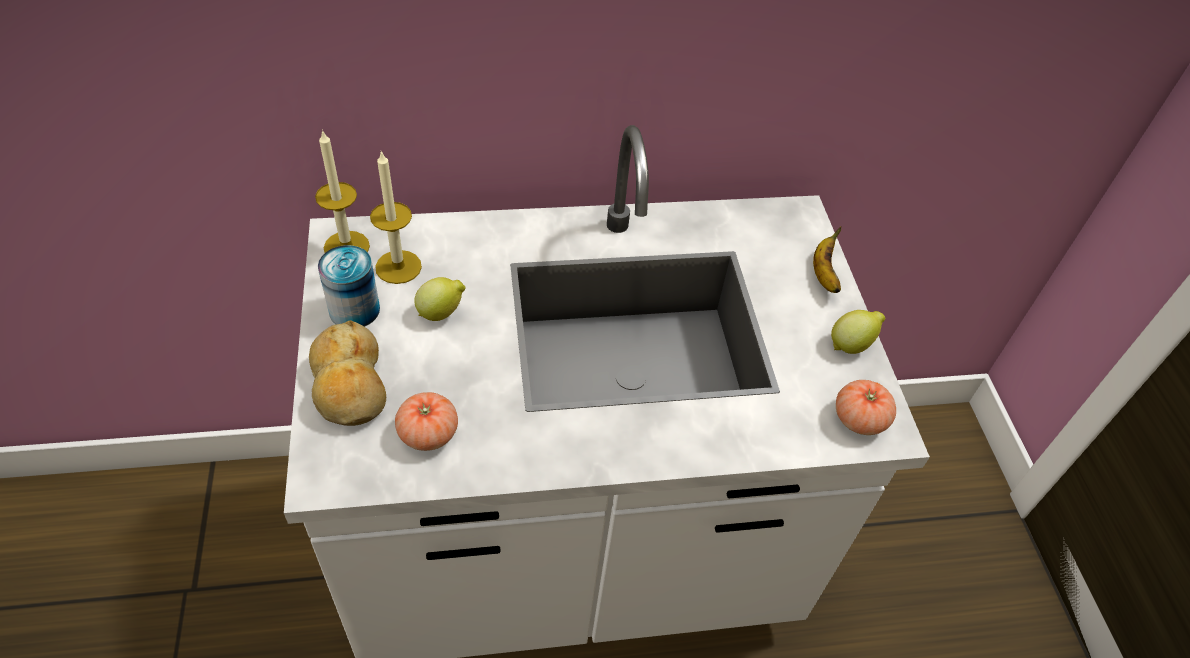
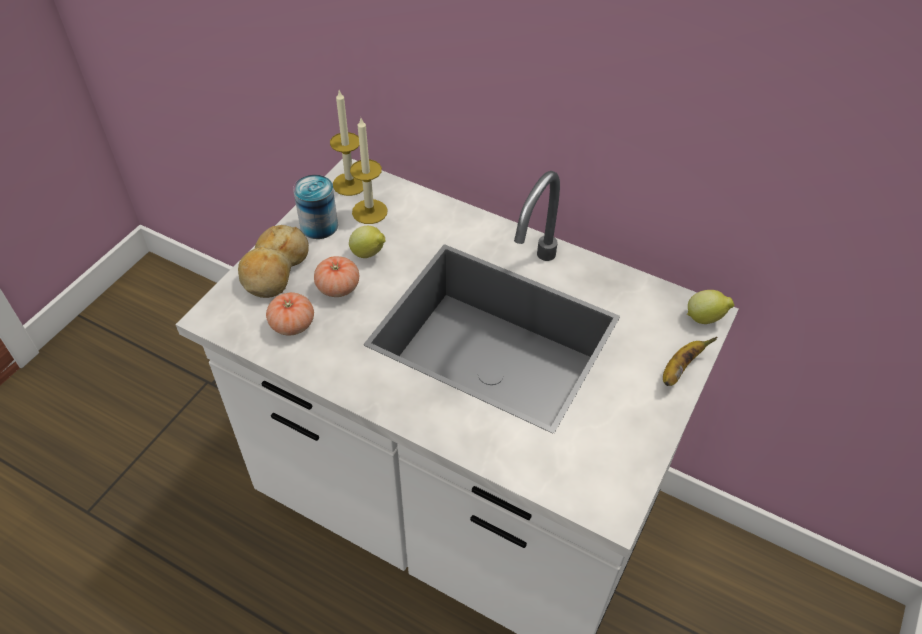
camera: 40 degrees right, 0 degrees up
lemon [831,310,886,354] -> lemon moved to [687,290,734,324]
tomato [836,380,896,435] -> tomato moved to [314,256,359,297]

